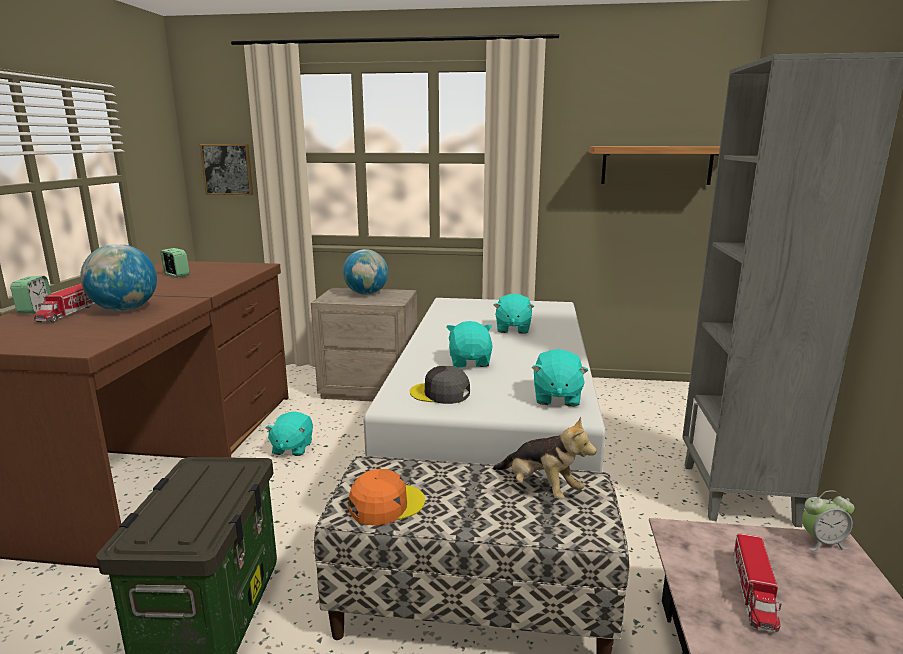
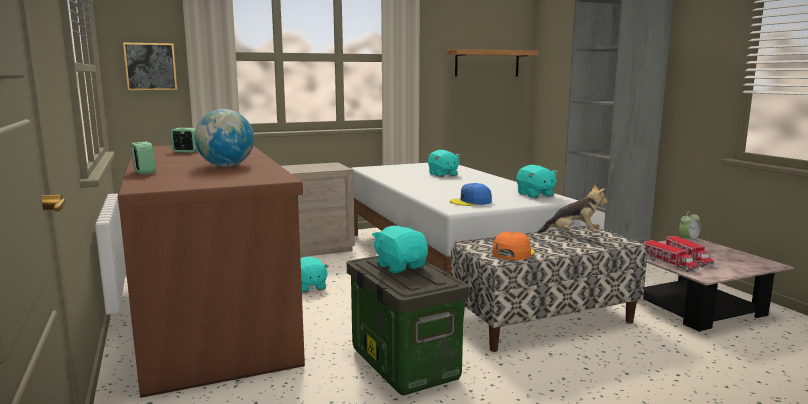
camera: 30 degrees left, 5 degrees down
toy truck [34,284,95,322] -> toy truck moved to [643,240,699,272]
globe [343,249,388,295] -> none
grey cap [410,366,470,404] -> blue cap [450,183,492,206]
turquoise plush toy [447,321,493,367] -> turquoise plush toy moved to [372,226,428,273]

